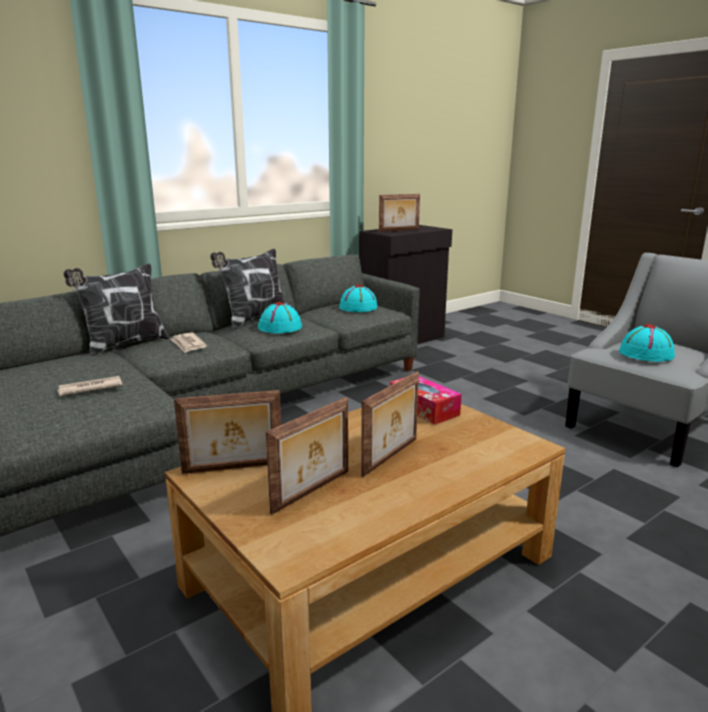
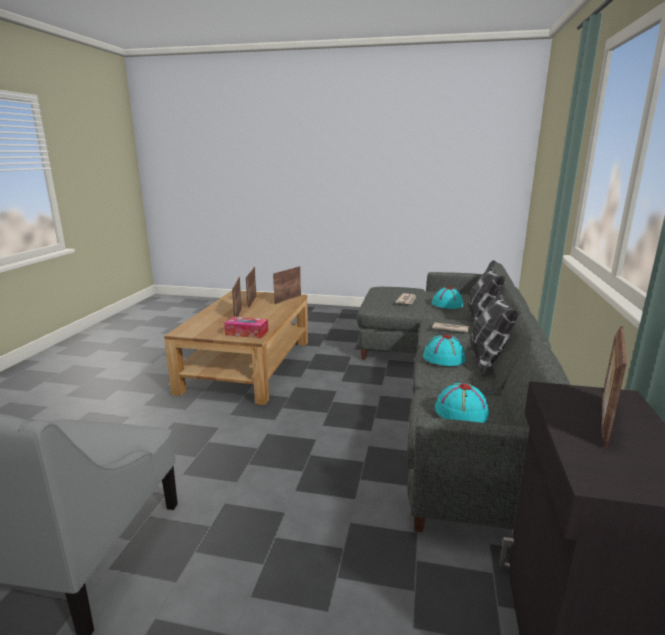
camera: 140 degrees right, 0 degrees up
turquoise hat [619,324,675,362] -> turquoise hat moved to [432,287,463,309]

